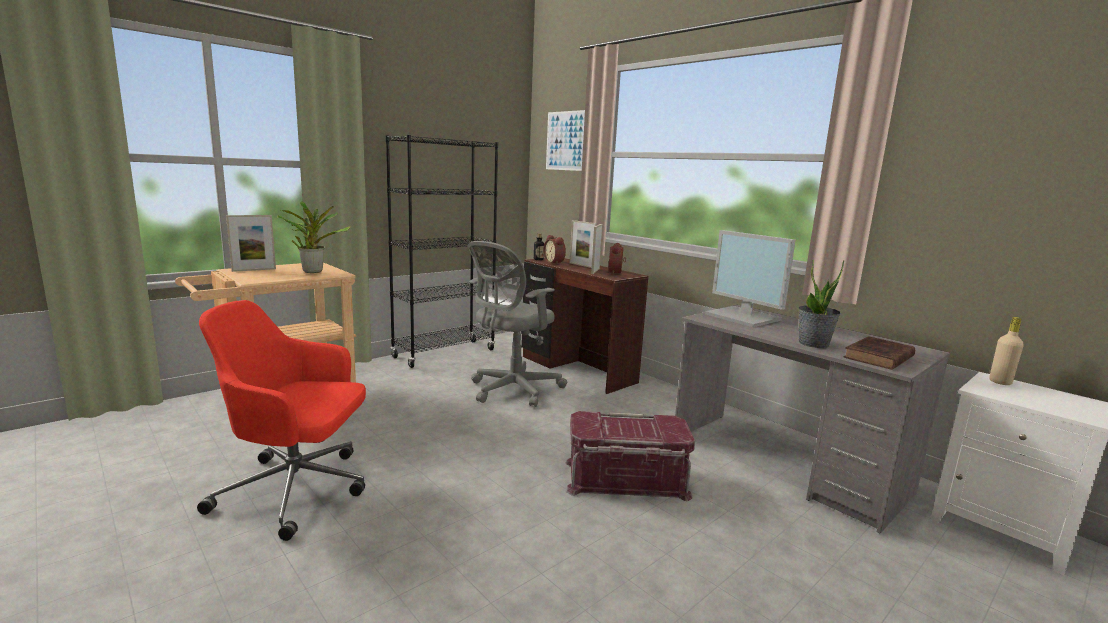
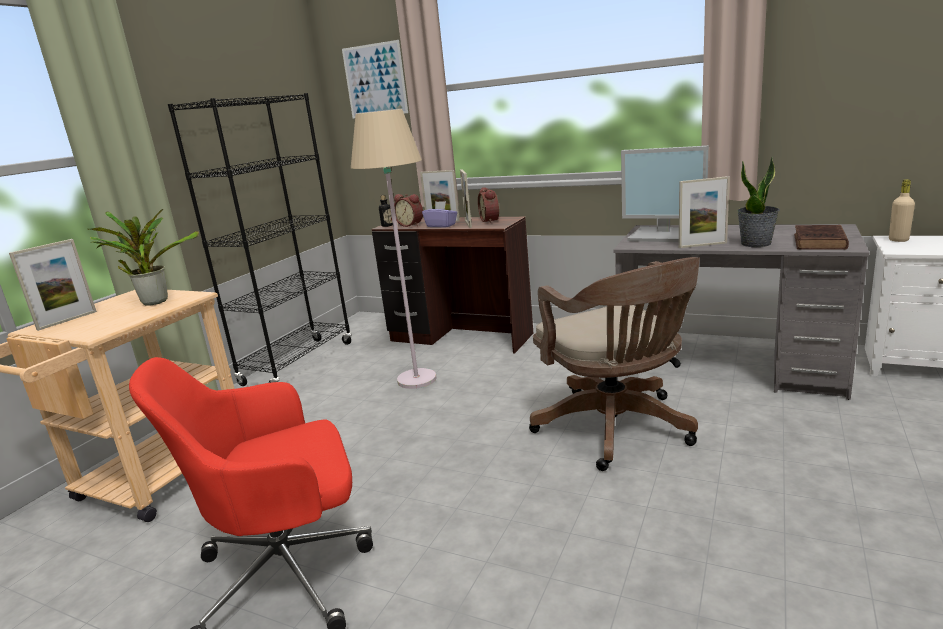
camera: 20 degrees left, 5 degrees up
grey office chair [468,241,567,407] -> beige floor lamp [351,109,437,389]
red storage box [565,411,695,501] -> brown office chair [529,257,700,471]
none -> purple tissue box [422,201,457,228]
none -> picture frame [679,176,730,248]

